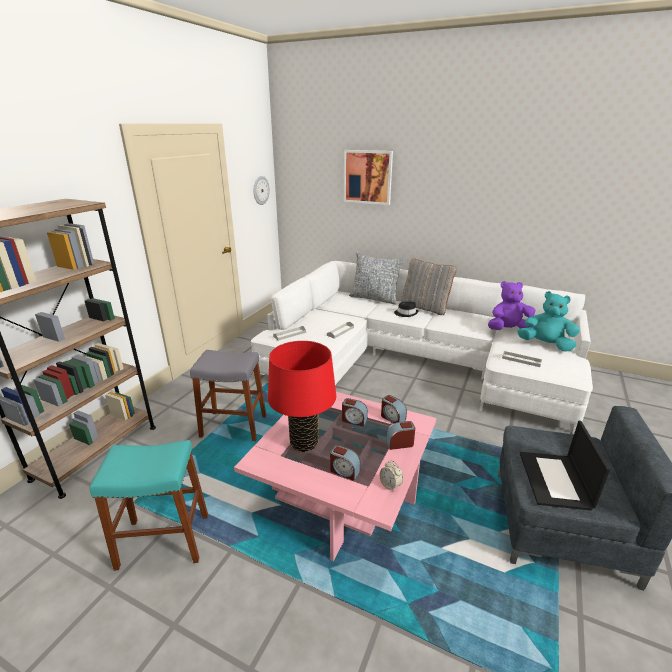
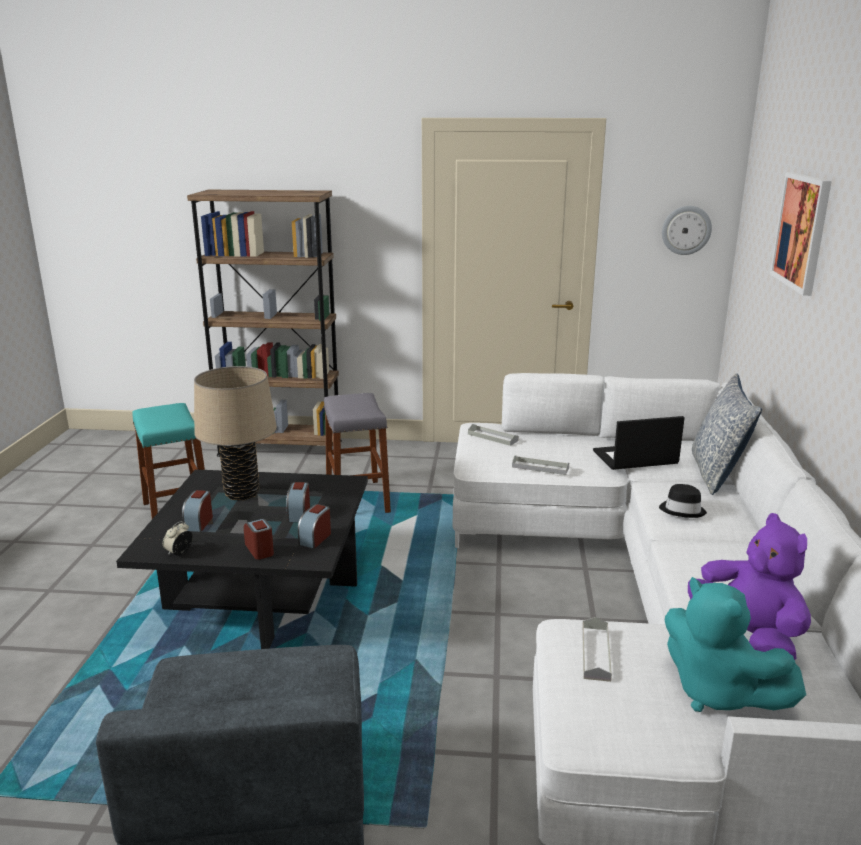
camera: 70 degrees right, 5 degrees down
pink coffee table [234,392,436,561] -> black coffee table [116,469,368,649]
red table lamp [268,341,336,452] -> beige table lamp [194,366,277,500]
grey pillow [401,259,457,315] -> none
turquoise plush toy [517,291,580,352] -> turquoise plush toy turned 135 degrees clockwise [665,577,806,712]
laptop [520,421,610,510] -> laptop moved to [593,416,685,470]

